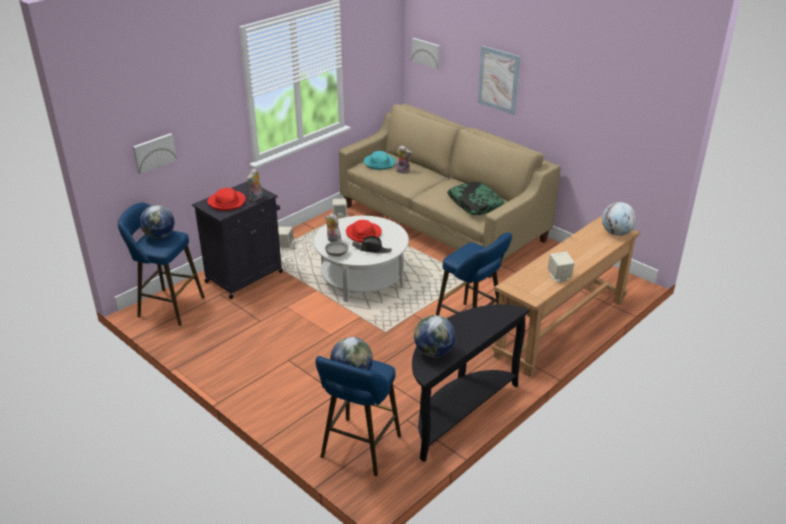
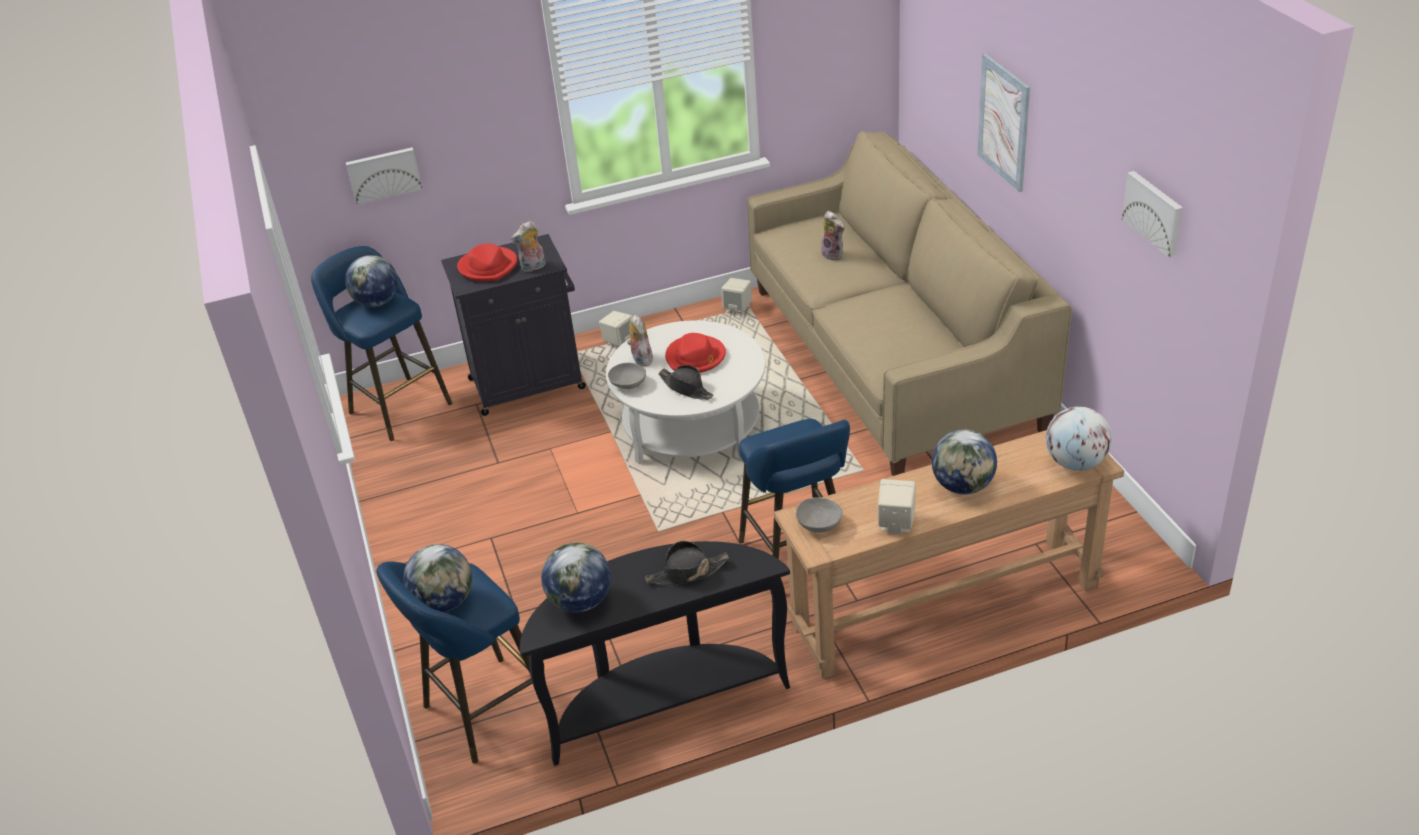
camera: 30 degrees right, 5 degrees up
turquoise hat [364,151,395,170] -> none
picture [412,38,440,69] -> picture moved to [1122,171,1183,258]
pillow [447,182,505,215] -> none
none -> black hat [645,541,729,585]
none -> grey bowl [796,497,842,533]
none -> globe [932,429,997,494]

